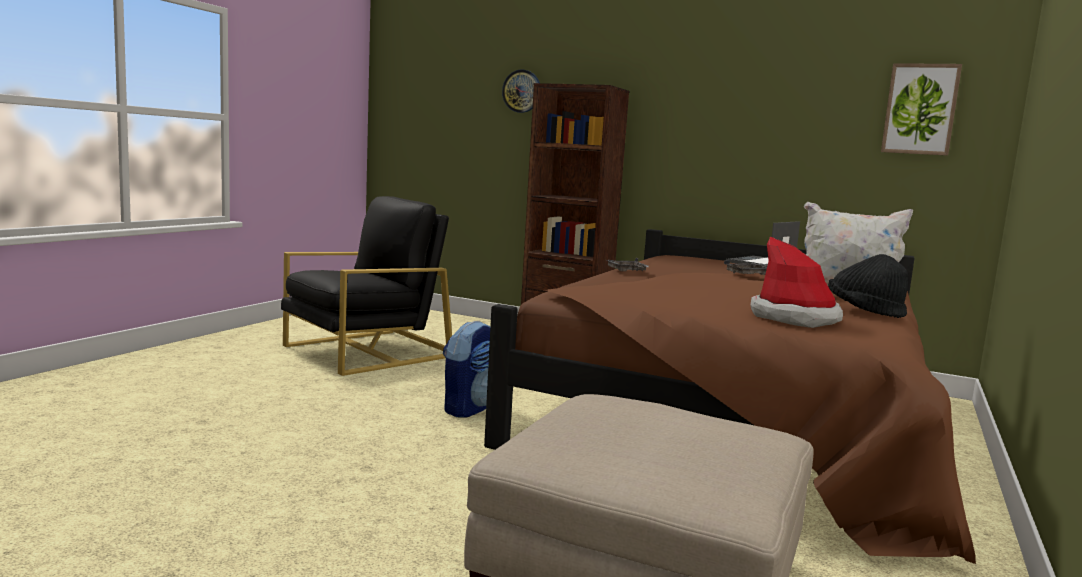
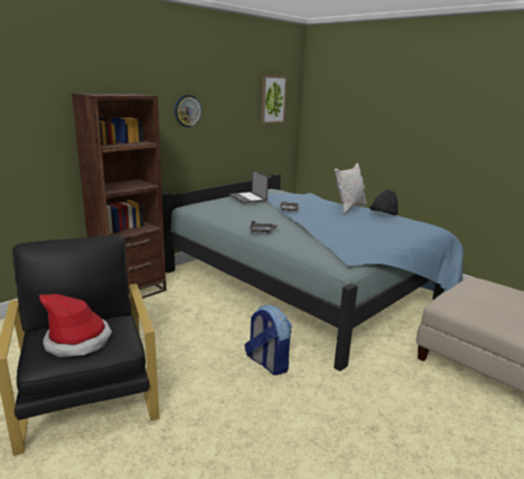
camera: 70 degrees left, 10 degrees up
brown bed [484,229,976,564] -> blue bed [162,174,463,371]
wall clock [502,70,540,113] -> wall clock moved to [174,95,202,127]
hat [751,237,843,328] -> hat moved to [39,294,112,357]

